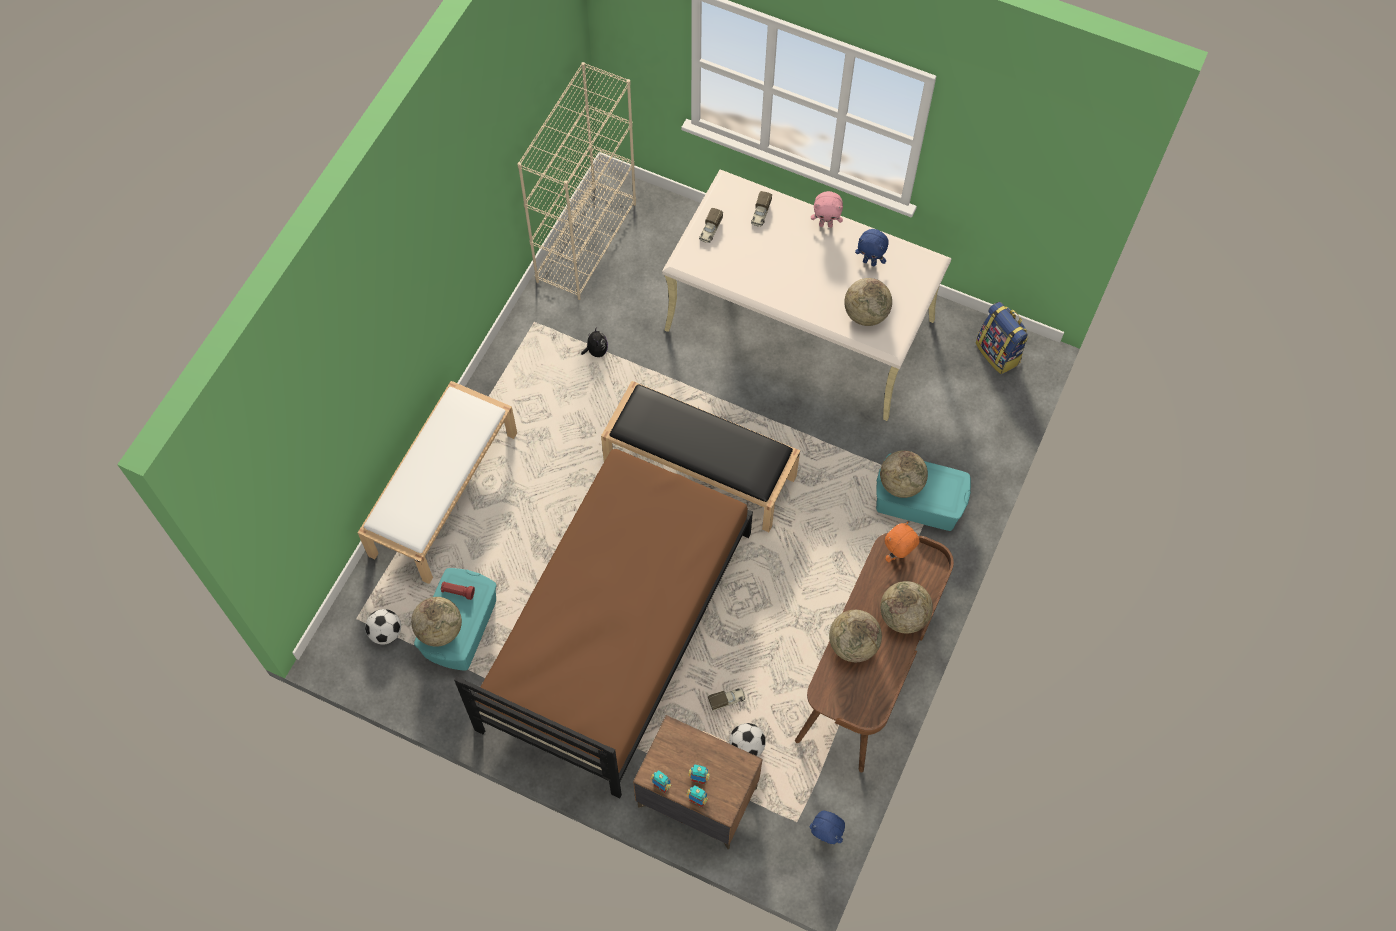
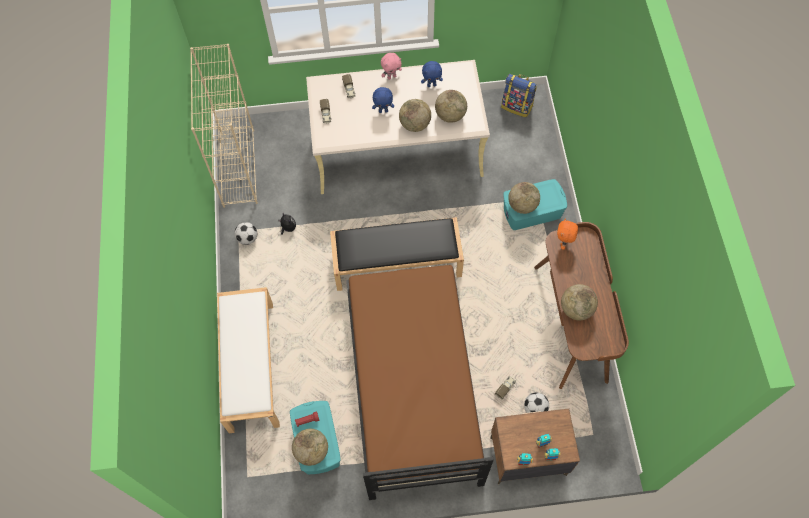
camera: 30 degrees left, 0 degrees up
football [365,609,401,645] -> football moved to [234,222,257,245]
blue plush toy [810,811,845,844] -> blue plush toy moved to [372,87,394,113]
globe [880,581,933,634] -> globe moved to [399,99,431,132]

